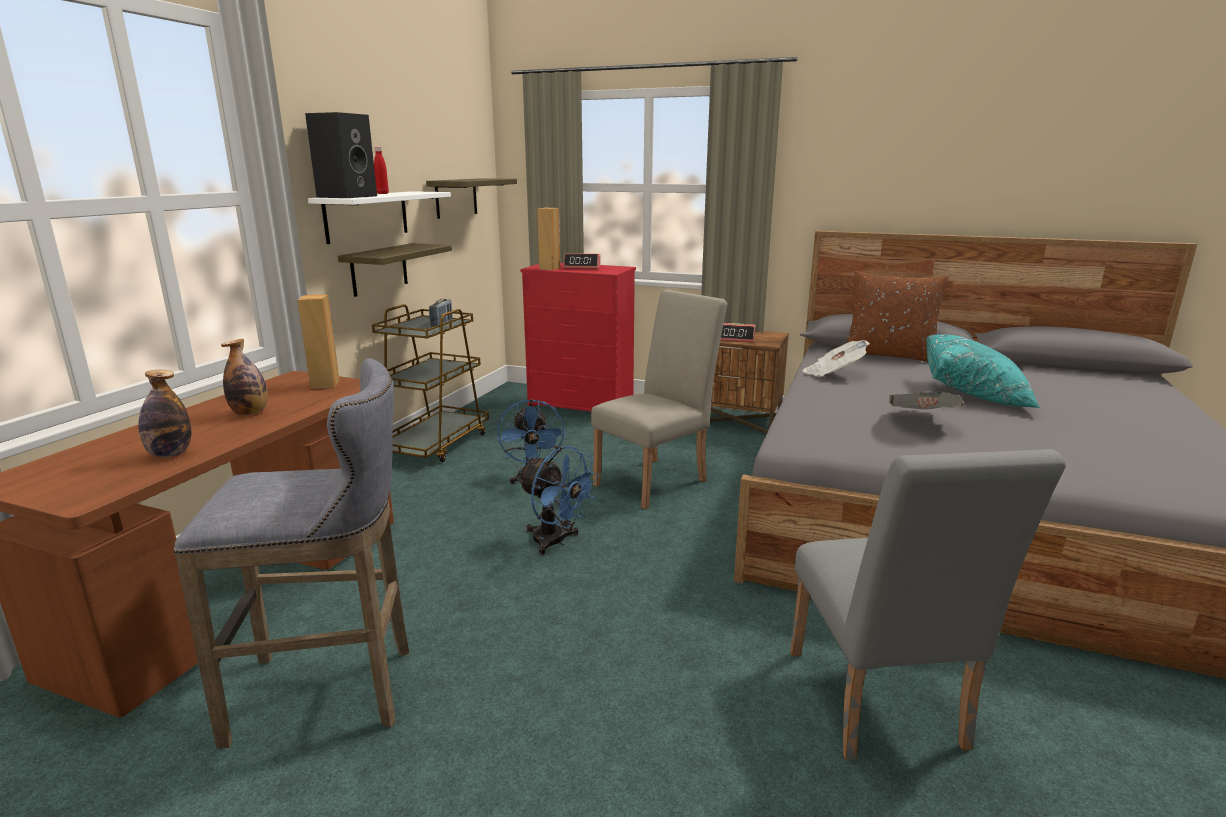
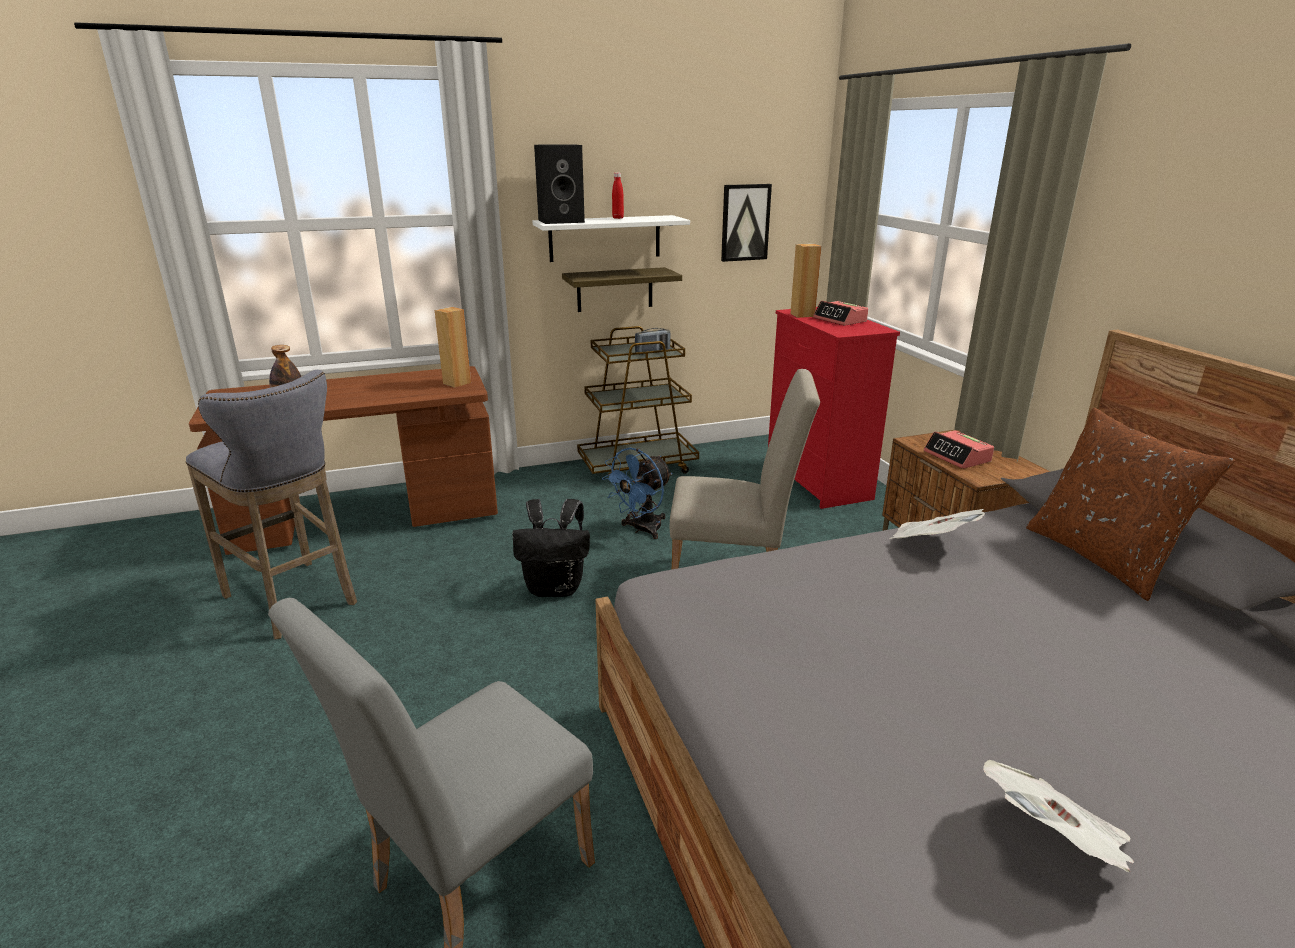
camera: 50 degrees right, 5 degrees up
bottle [221,339,268,415] -> none
shelf [426,178,517,219] -> picture [721,184,772,262]
blue fan [517,446,599,555] -> black backpack [512,499,590,597]
newspaper [889,392,964,409] -> newspaper moved to [983,760,1134,872]
turquoise pillow [927,335,1040,408] -> none

